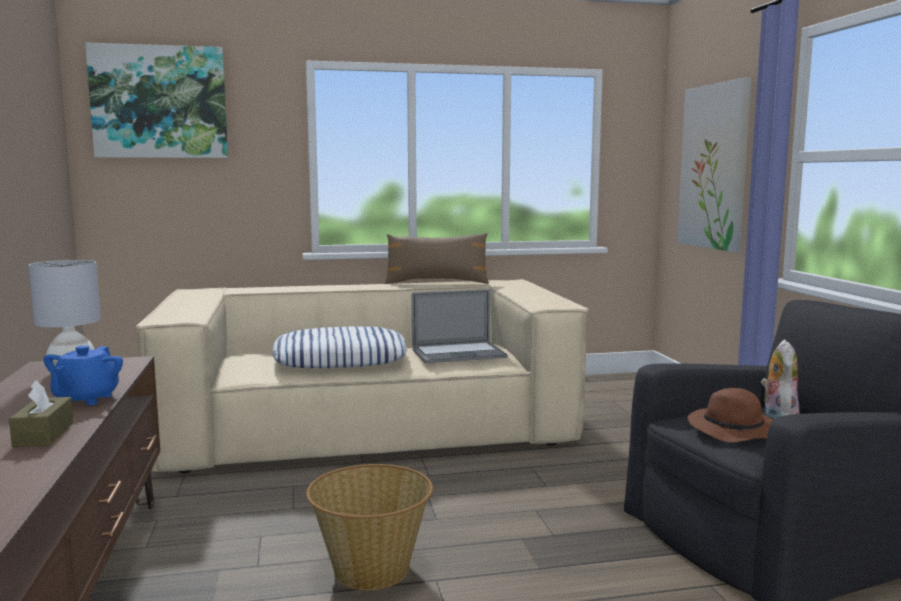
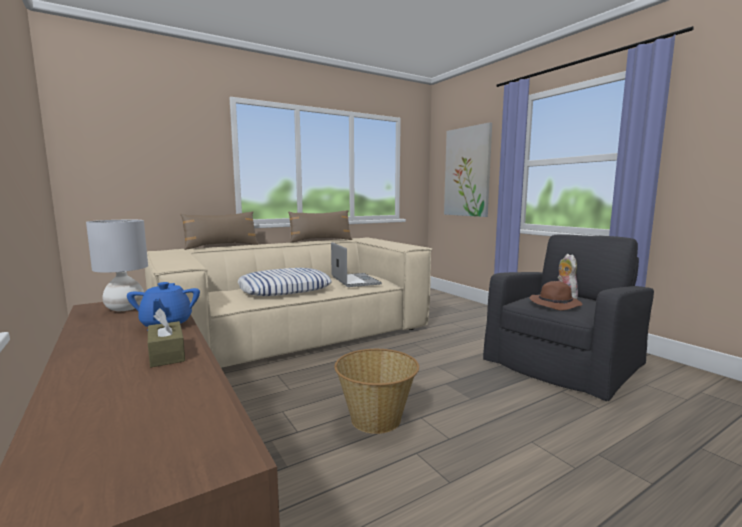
camera: 20 degrees left, 0 degrees up
picture [85,43,228,158] -> none
laptop [412,289,508,363] -> laptop turned 75 degrees counterclockwise [331,242,382,287]
none -> brown pillow [180,211,259,250]

